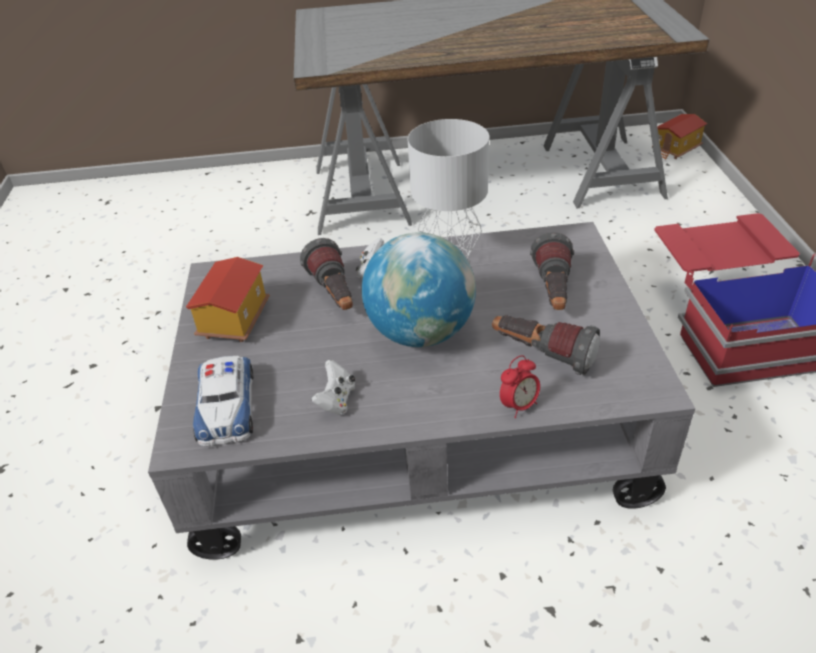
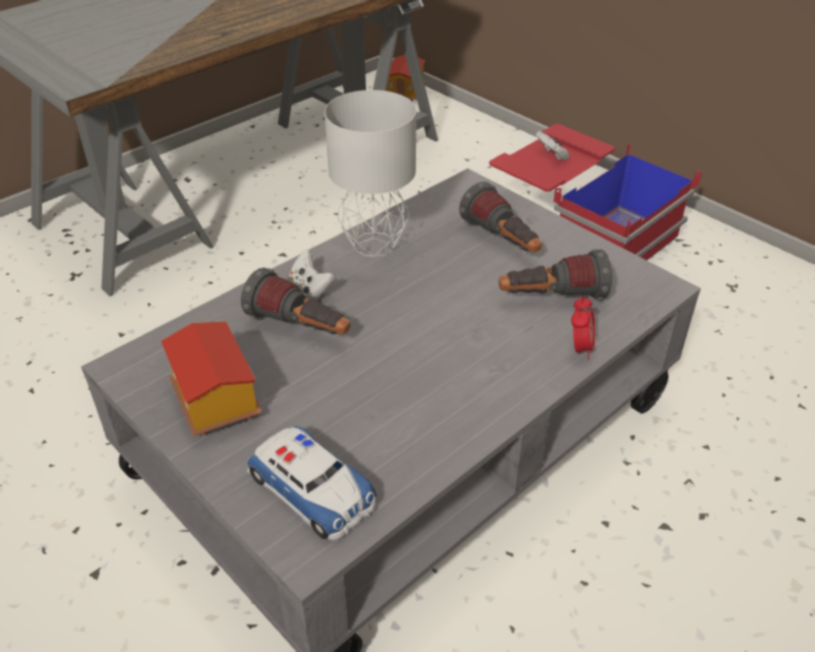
camera: 40 degrees left, 0 degrees up
white game controller [311,360,355,415] -> white game controller moved to [536,131,570,160]
globe [362,232,476,347] -> none

